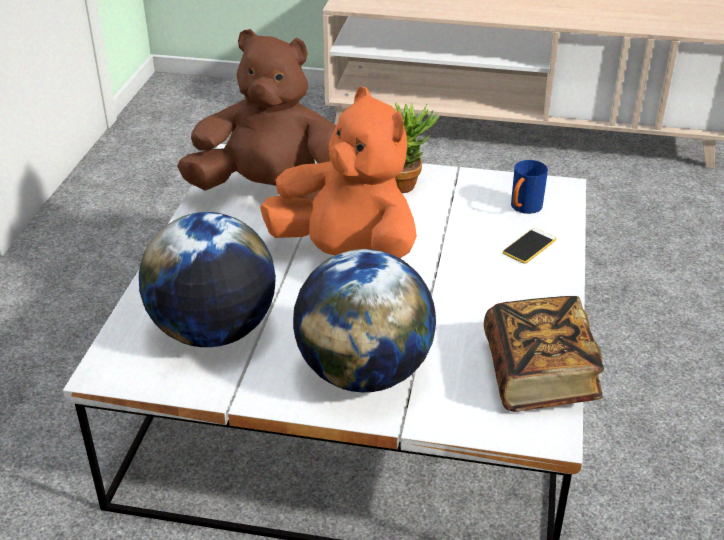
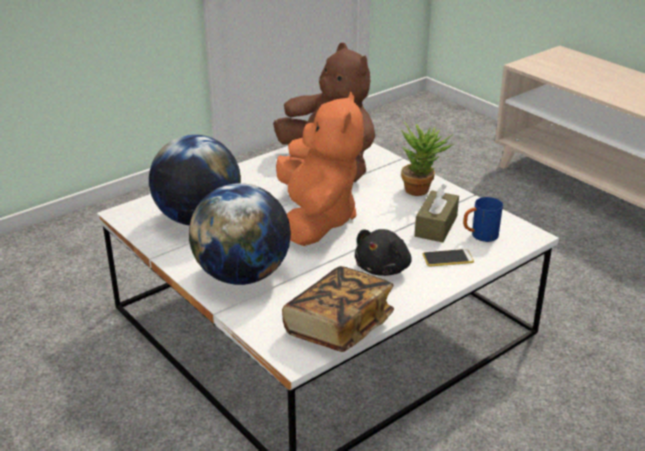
camera: 40 degrees right, 5 degrees down
none -> black plush toy [355,229,412,276]
none -> brown tissue box [415,184,459,242]

